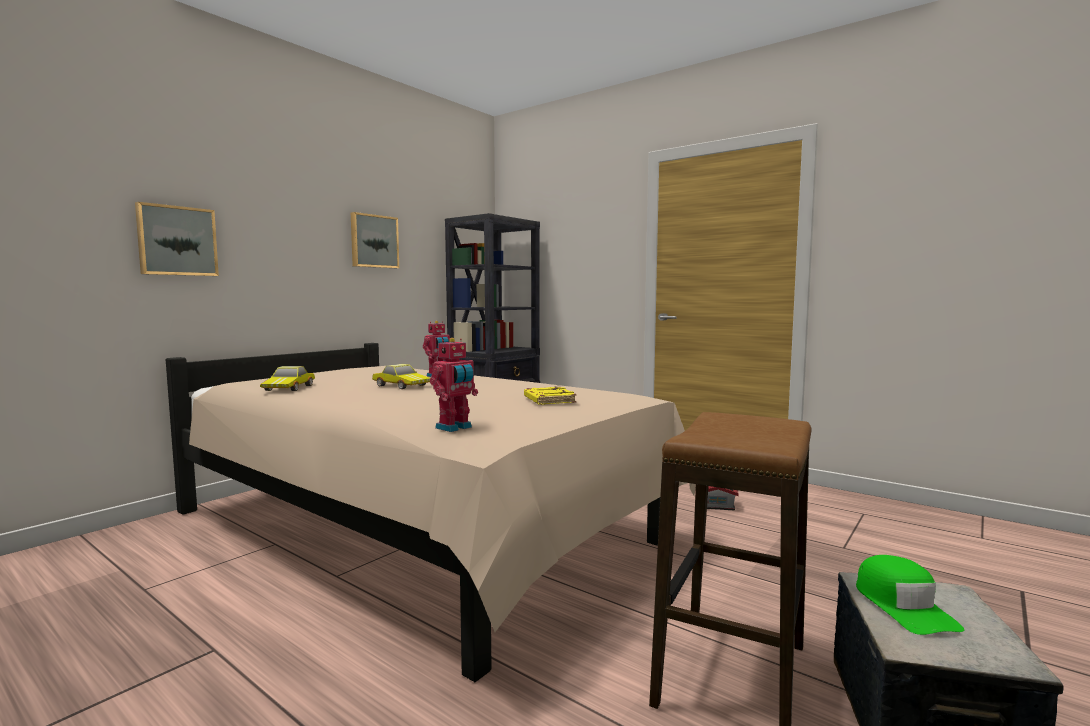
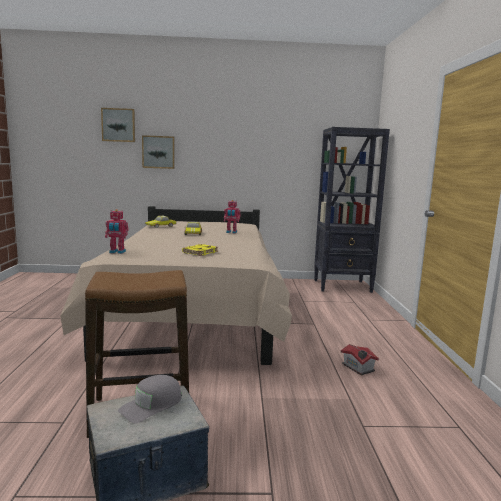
camera: 50 degrees right, 5 degrees up
picture [351,212,399,268] -> picture moved to [101,108,135,142]
green cap [856,555,964,635] -> grey cap [118,375,182,423]

